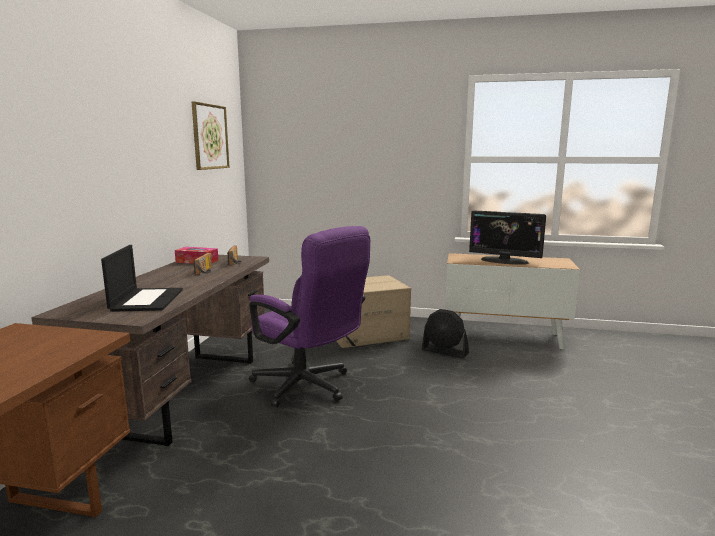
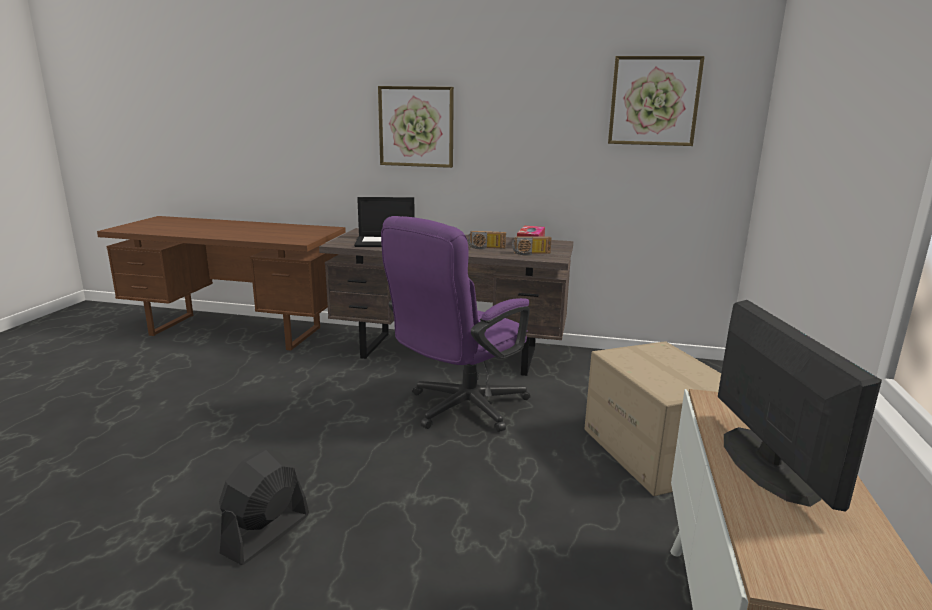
camera: 90 degrees right, 5 degrees up
black fan [421,309,469,359] -> black fan moved to [219,450,309,565]
monitor [469,210,546,265] -> monitor turned 150 degrees clockwise [718,300,882,512]
none -> picture [378,86,454,168]

